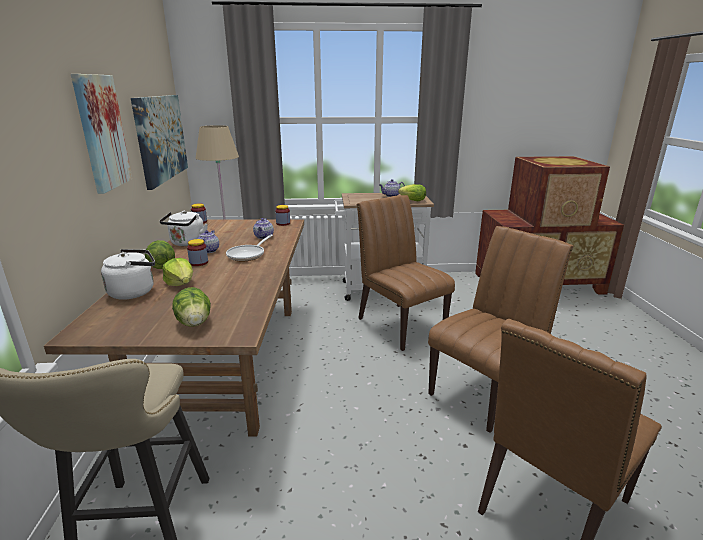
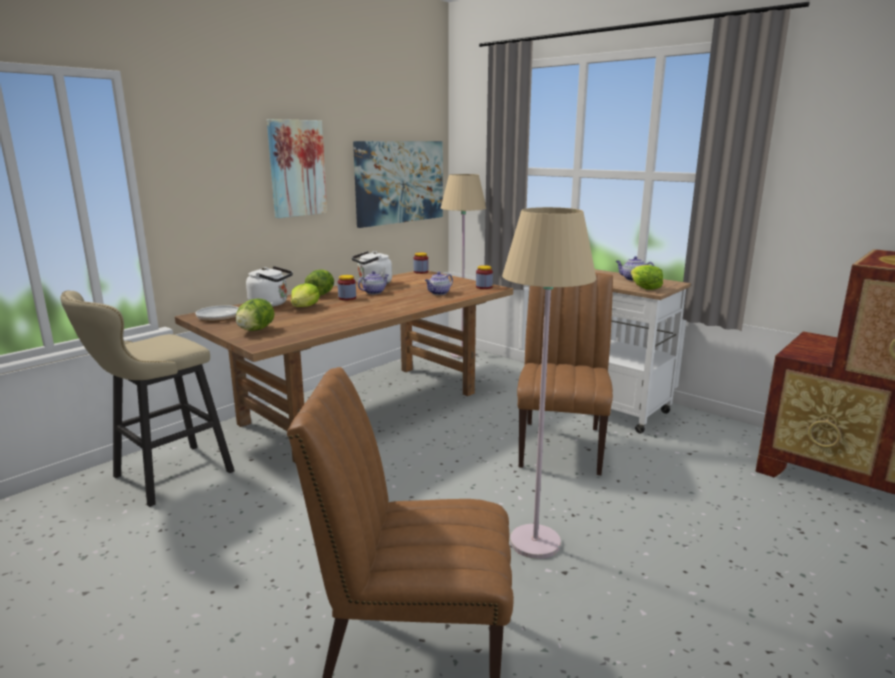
camera: 45 degrees right, 5 degrees down
frying pan [226,234,273,261] -> frying pan moved to [195,302,273,321]
brown chair [428,226,573,433] -> beige floor lamp [502,207,596,559]

